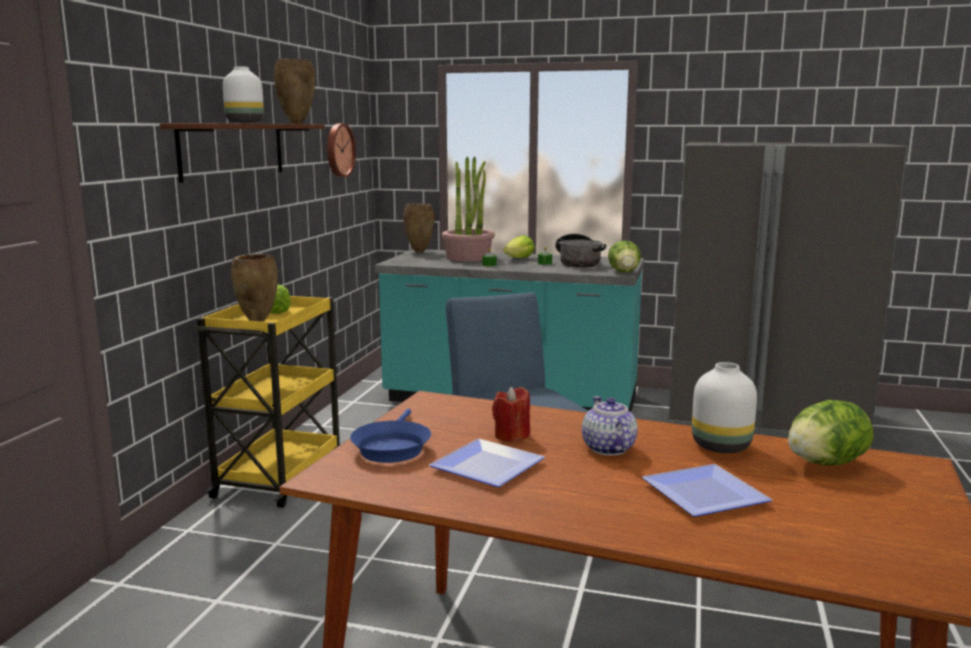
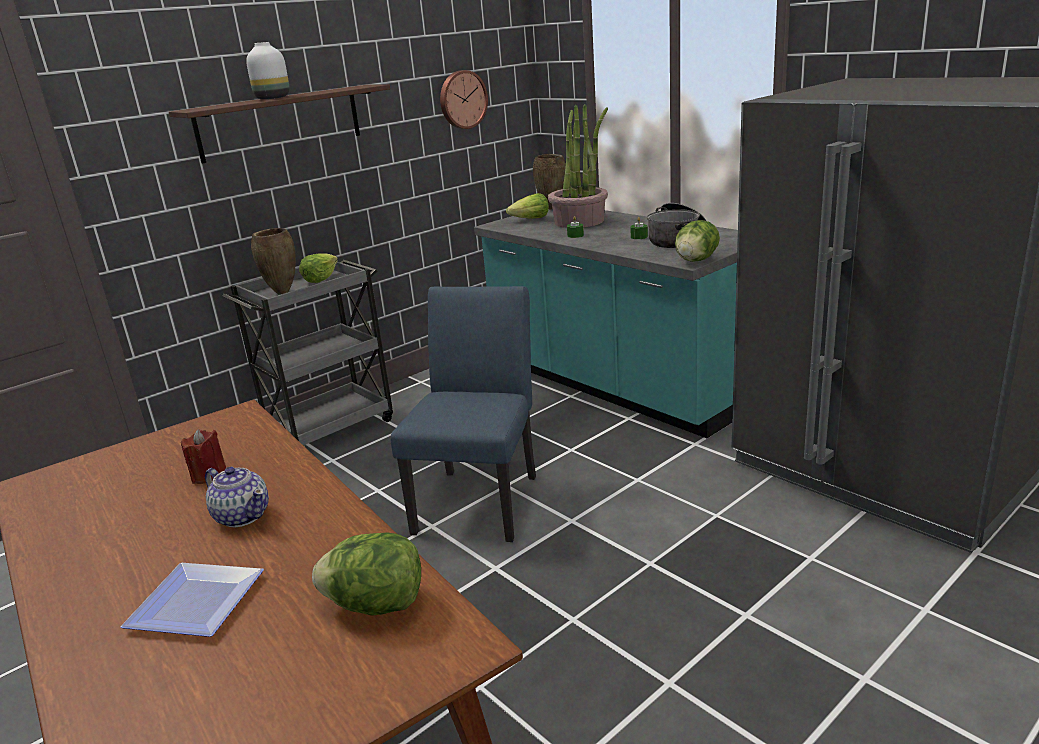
camera: 35 degrees right, 10 degrees up
yellow cart [195,296,340,508] -> grey cart [223,260,393,446]
brown vase [274,59,315,124] -> none
blue frying pan [350,409,431,463] -> none
plate [429,439,545,487] -> none
lettuce [503,235,535,258] -> lettuce moved to [506,193,549,218]
teapot [582,396,638,456] -> teapot turned 105 degrees clockwise [205,467,269,527]
white vase [692,362,757,453] -> none

